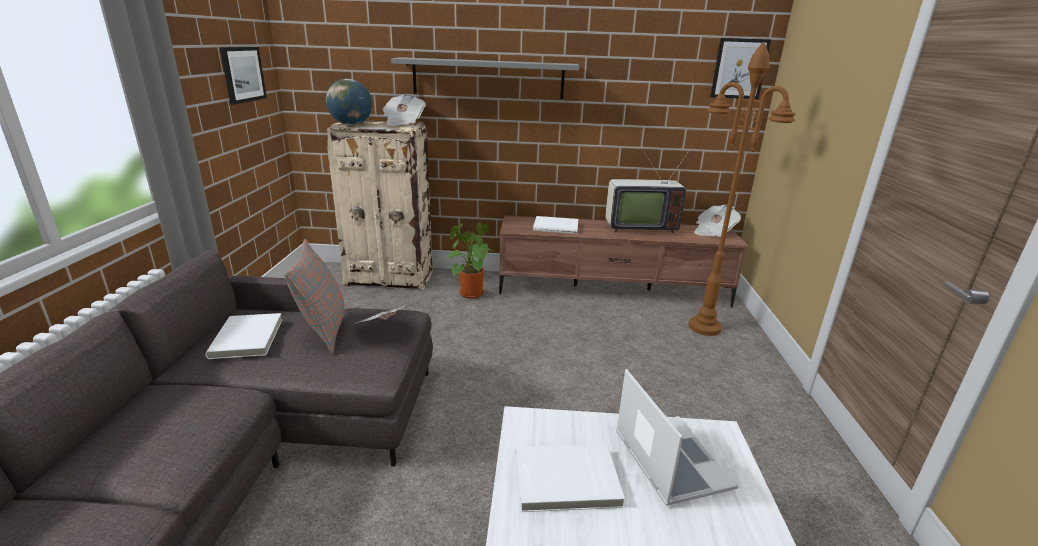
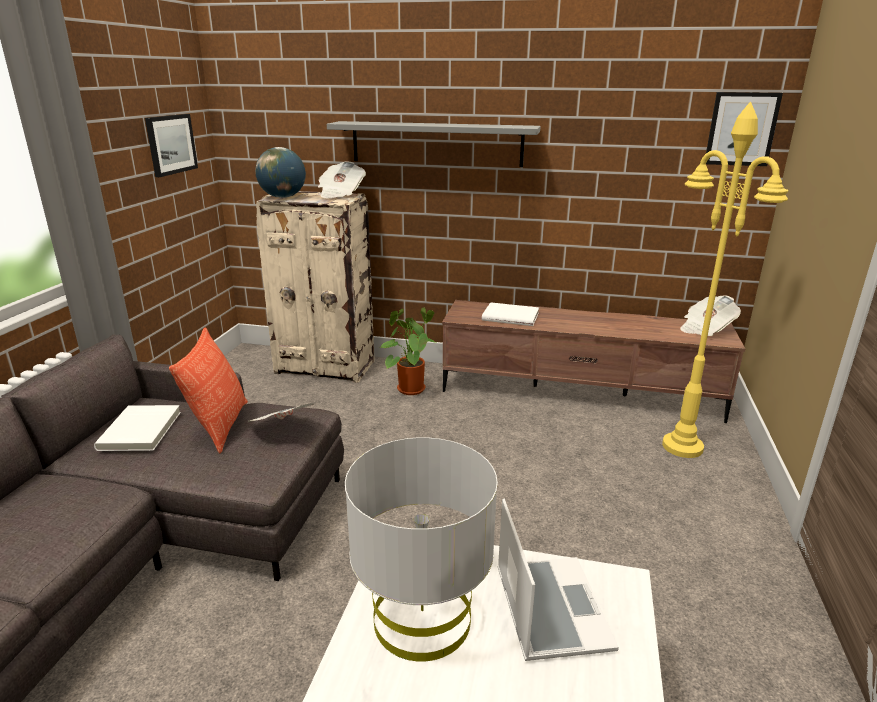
camera: 10 degrees right, 0 degrees up
grey pillow [284,239,345,354] -> orange pillow [169,327,248,453]
white book [515,444,625,512] -> grey table lamp [345,438,498,661]
television [605,150,690,233] -> none
brown floor lamp [688,41,796,336] -> yellow floor lamp [662,102,788,458]

